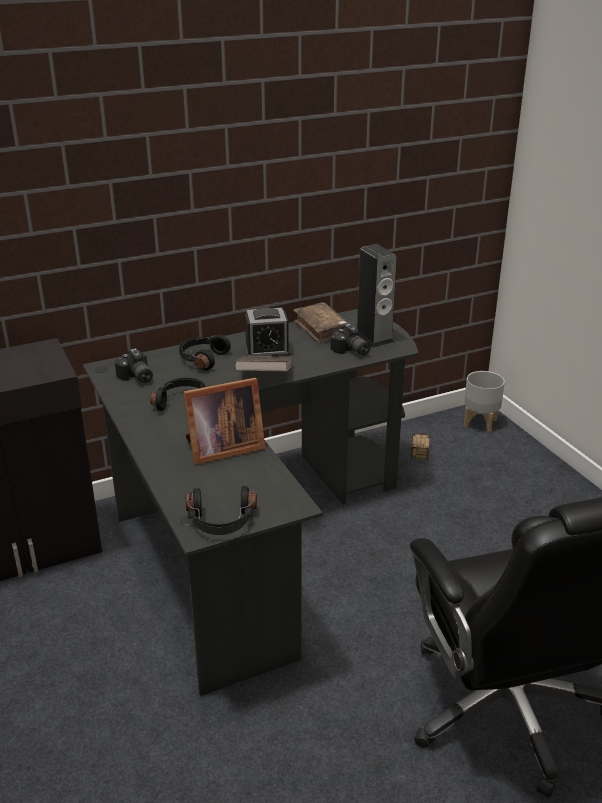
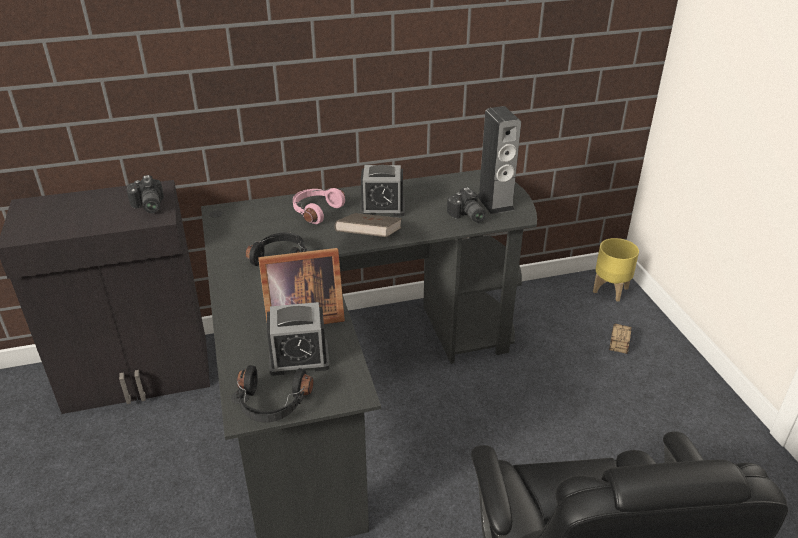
camera: 10 degrees right, 5 degrees up
camera [115,348,153,383] -> camera moved to [127,175,164,213]
black headphones [179,335,231,370] -> pink headphones [293,188,345,224]
brown book [293,302,350,344] -> none
storage box [411,434,430,460] -> storage box moved to [609,323,632,354]
grey planter [464,371,505,433] -> yellow planter [593,238,639,302]
none -> alarm clock [267,302,330,376]

